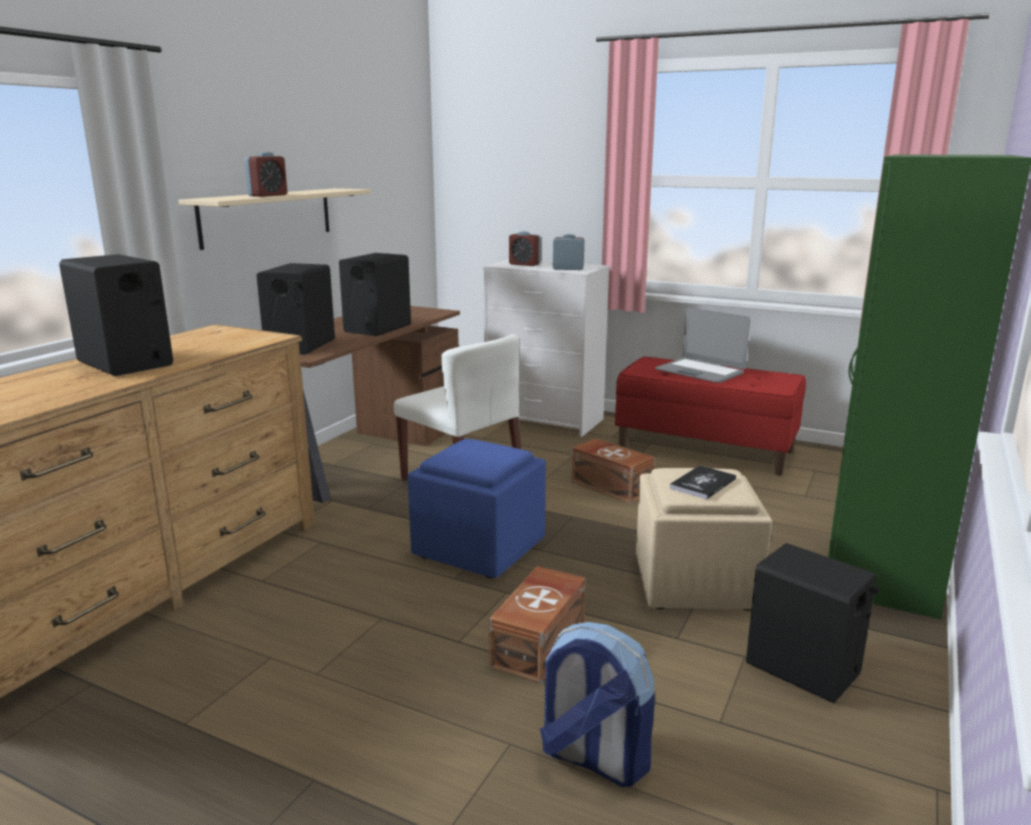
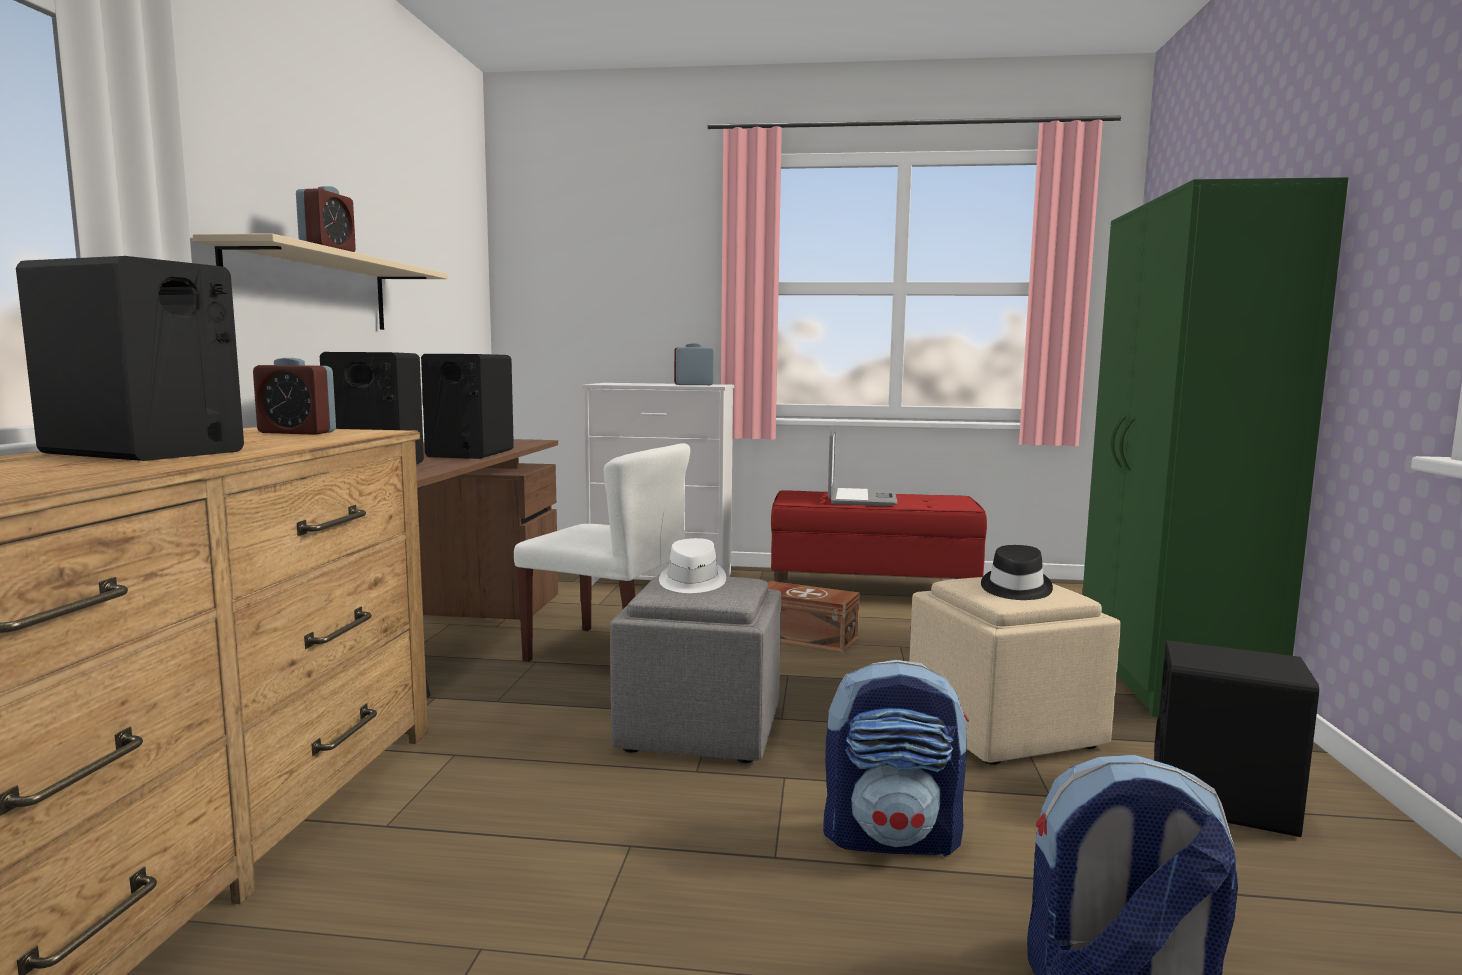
camera: 20 degrees left, 10 degrees down
blue ottoman [408,439,546,578] -> grey ottoman [610,575,781,763]
brown storage box [489,566,586,684] -> backpack [823,659,969,857]
alarm clock [509,231,541,266] -> alarm clock moved to [253,358,336,435]
laptop [655,307,750,383] -> laptop turned 105 degrees counterclockwise [828,427,898,506]
book [669,465,736,500] -> black hat [981,545,1053,600]
none -> white hat [659,538,726,593]

